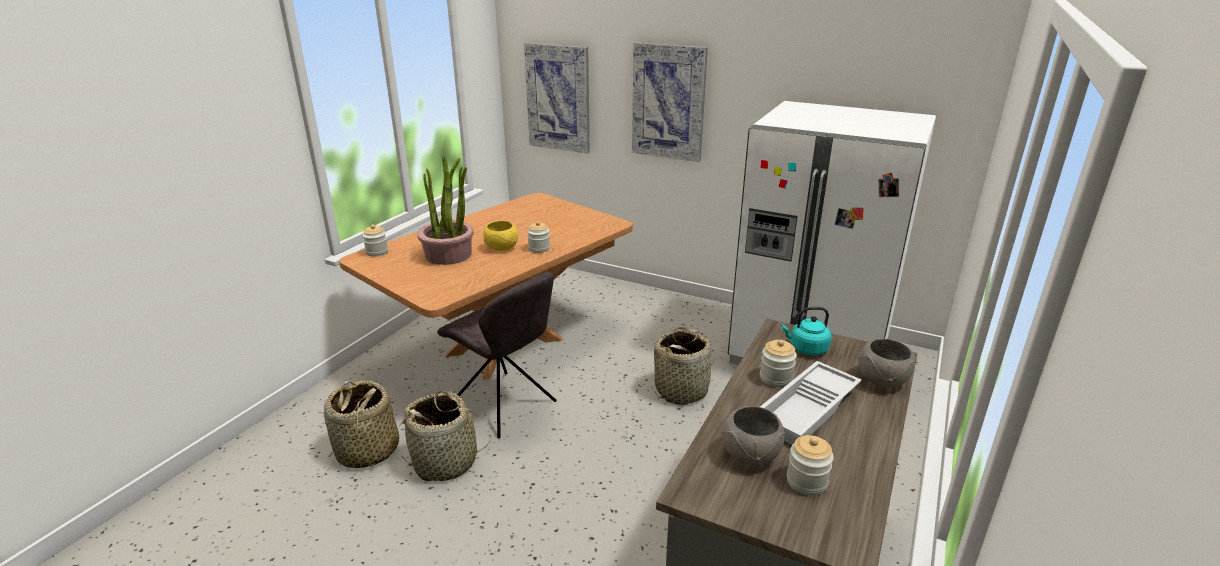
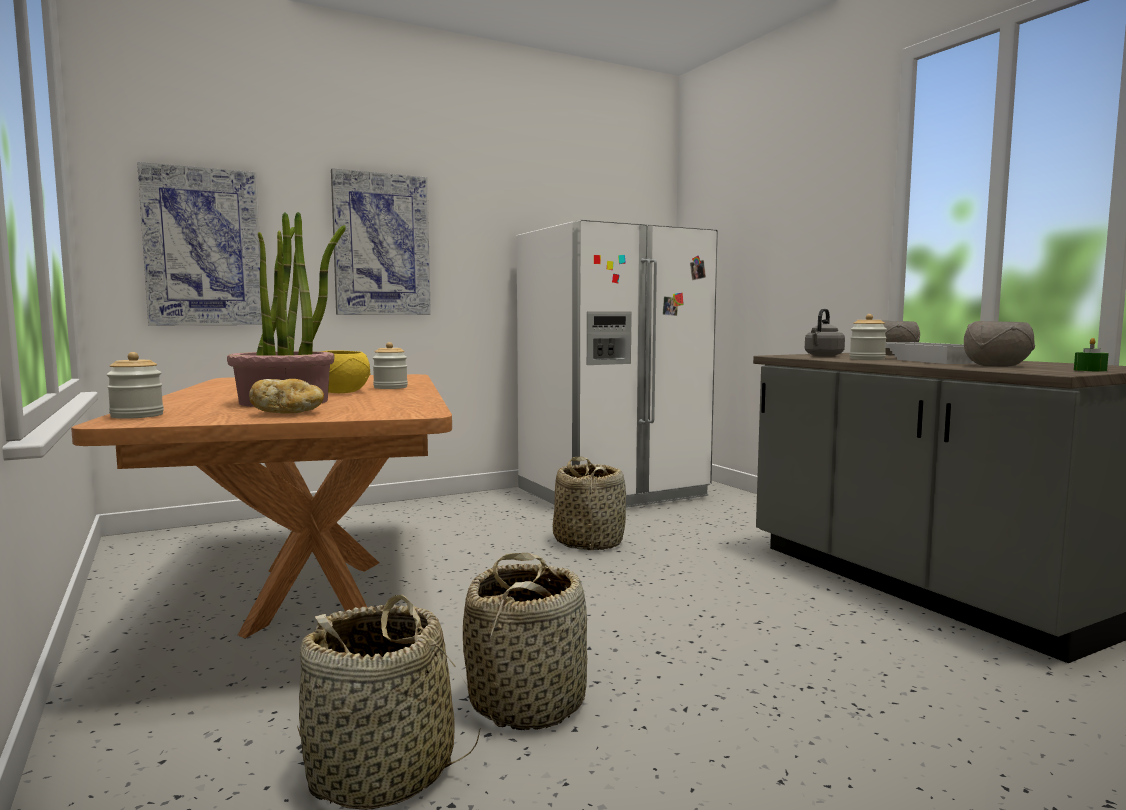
camera: 55 degrees left, 20 degrees down
grey chair [437,272,557,438] -> none
turquoise kettle [781,307,832,355] -> grey kettle [805,309,845,356]
jar [787,435,834,496] -> none
none -> bread [249,379,324,413]
none -> green candle [1074,338,1109,372]

